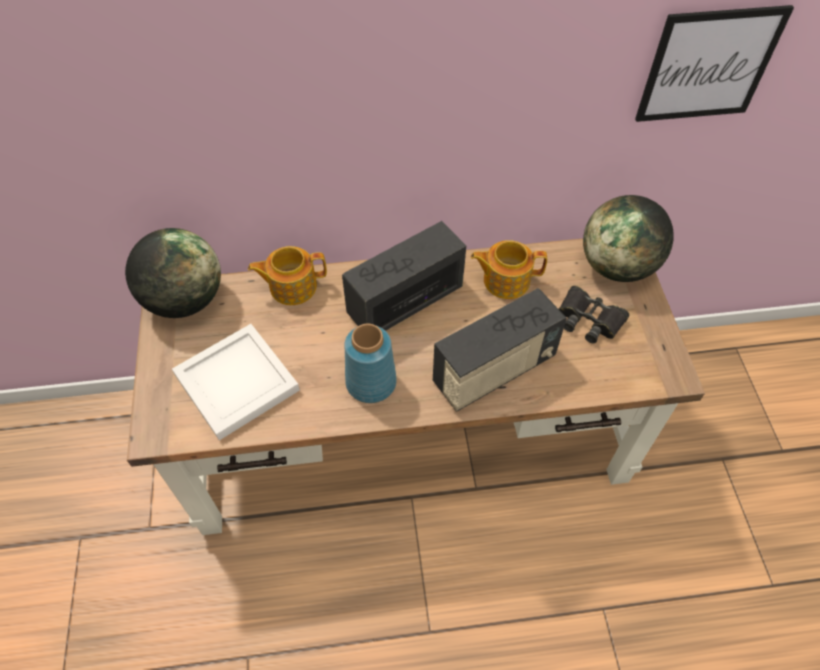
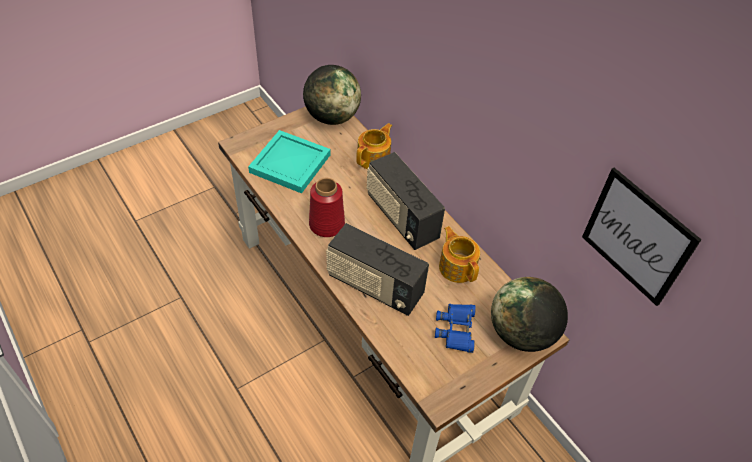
camera: 60 degrees right, 5 degrees down
white tray [172,324,300,440] -> turquoise tray [248,130,330,193]
teapot [248,246,327,305] -> teapot turned 75 degrees clockwise [356,123,392,169]
radio [342,221,466,331] -> radio turned 150 degrees counterclockwise [367,152,445,250]
blue vase [344,324,397,403] -> red vase [309,178,345,237]
black binoculars [559,286,629,343] -> blue binoculars [435,304,476,353]

